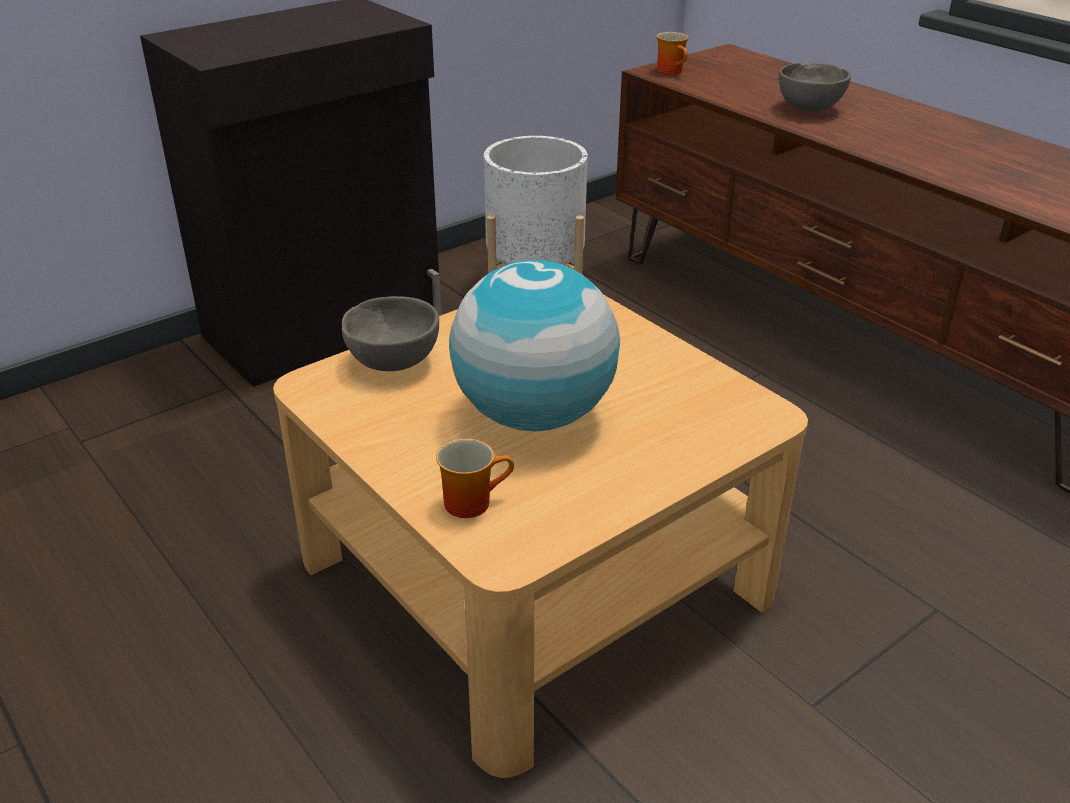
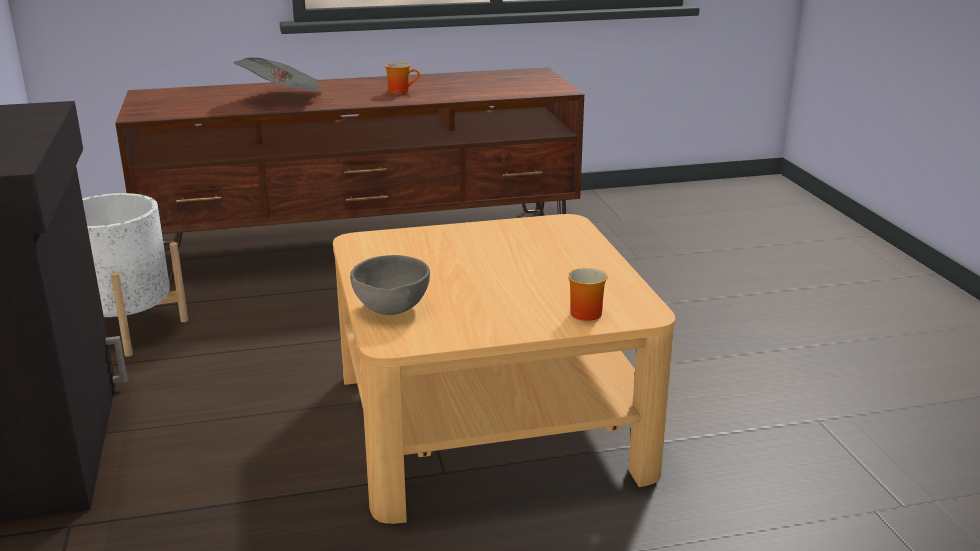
camera: 65 degrees left, 10 degrees down
globe [449,260,620,432] -> none
mug [657,32,689,74] -> mug moved to [385,62,420,94]
grey bowl [779,63,851,111] -> newspaper [233,58,324,91]

